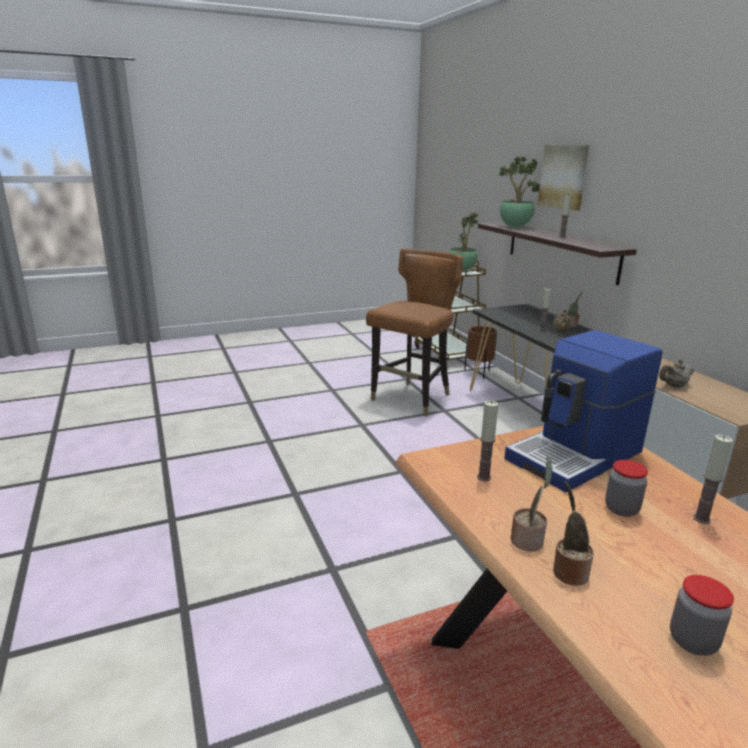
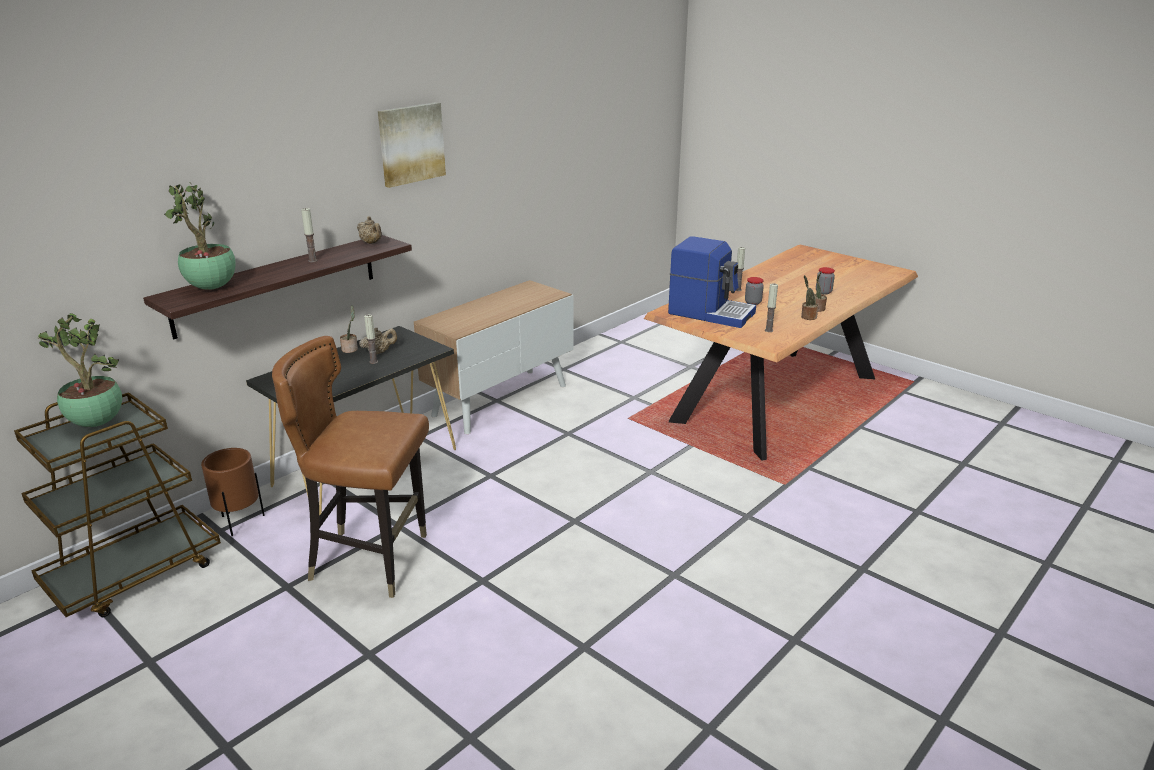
camera: 115 degrees left, 5 degrees up
picture [538,145,589,211] -> picture moved to [378,102,446,188]
beige teapot [659,359,694,388] -> beige teapot moved to [357,216,382,244]

